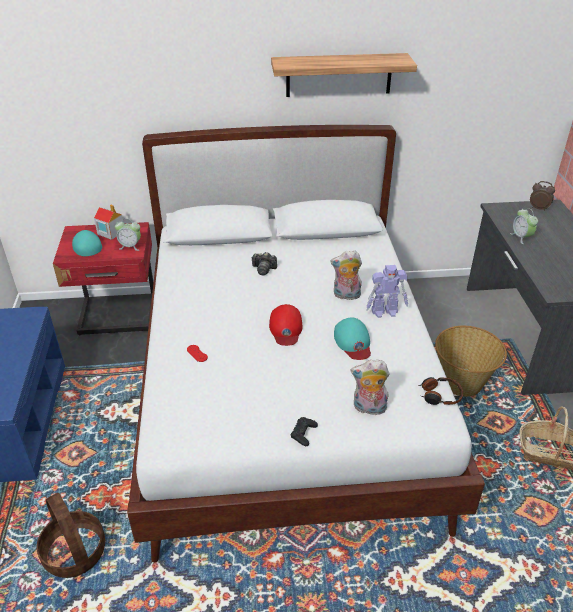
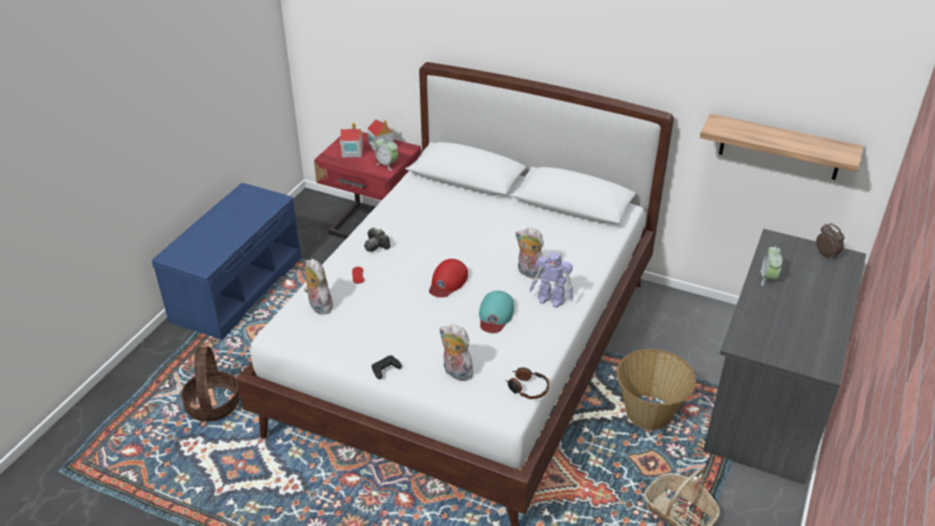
camera: 30 degrees right, 0 degrees up
turquoise cap [72,230,102,256] -> toy house [340,123,363,157]
camera [251,252,277,276] -> camera moved to [364,227,391,252]
shelf [271,53,417,97] -> shelf moved to [700,114,864,180]
none -> plush toy [304,259,335,315]

